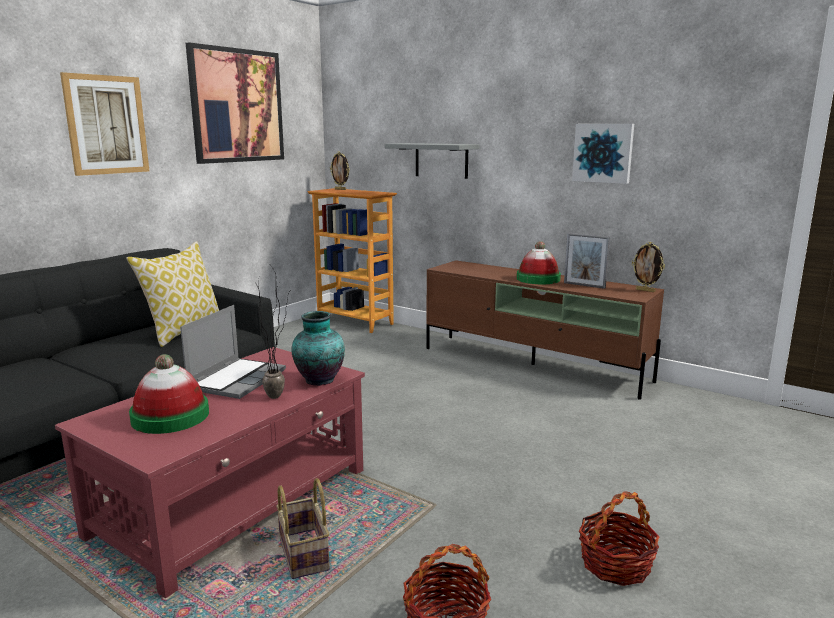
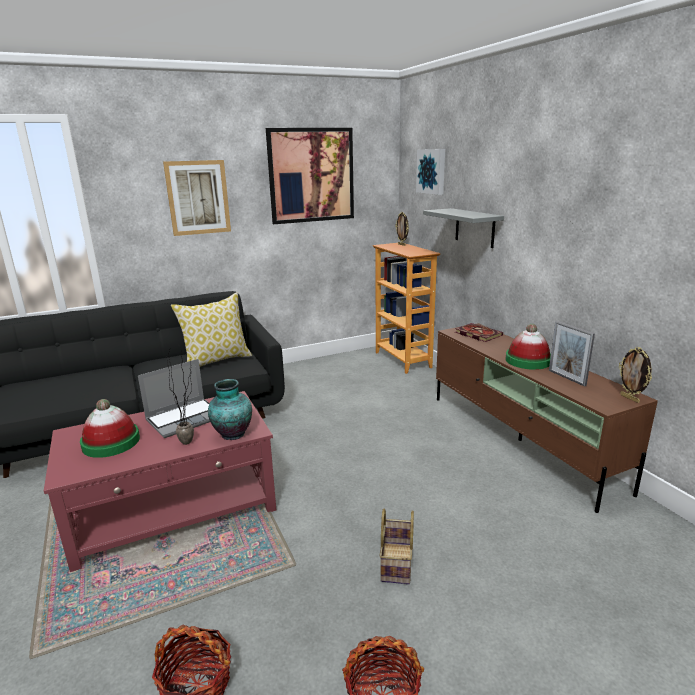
camera: 30 degrees right, 5 degrees up
basket [276,478,330,579] -> basket moved to [379,509,414,584]
picture [572,124,634,184] -> picture moved to [416,149,445,195]
none -> book [455,323,503,342]

